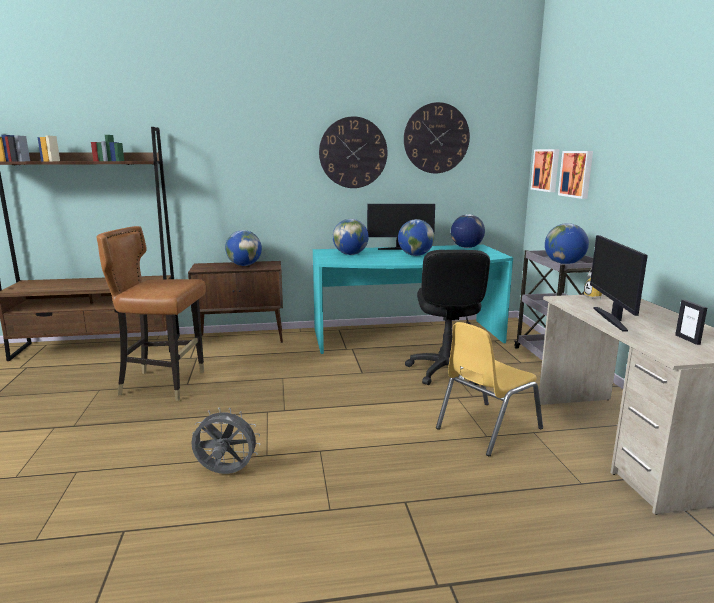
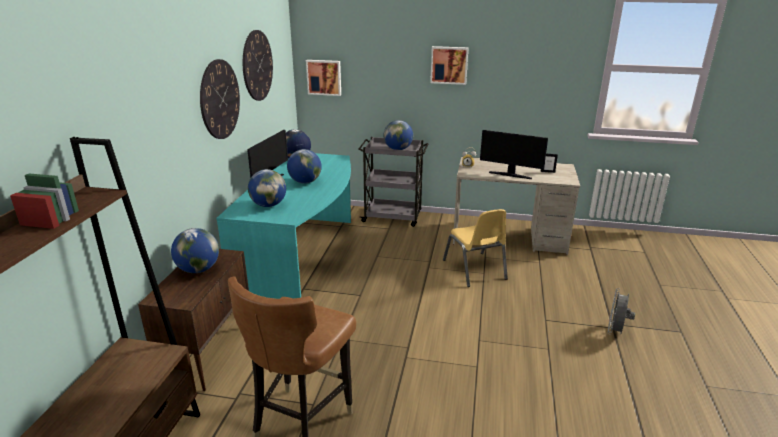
camera: 70 degrees left, 10 degrees up
grey fan [191,407,261,474] -> grey fan moved to [608,288,635,335]
black office chair [405,250,490,385] -> none
picture [558,151,593,199] -> picture moved to [430,46,469,85]

